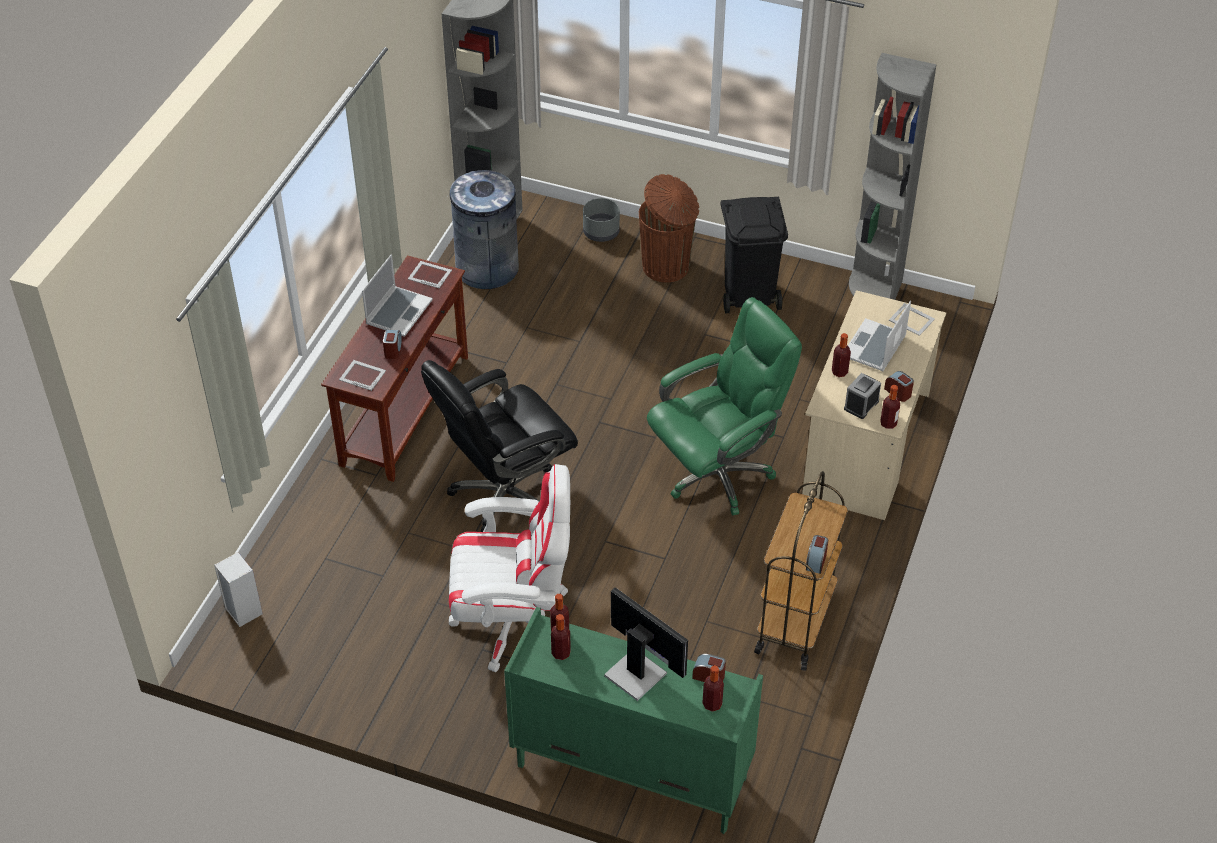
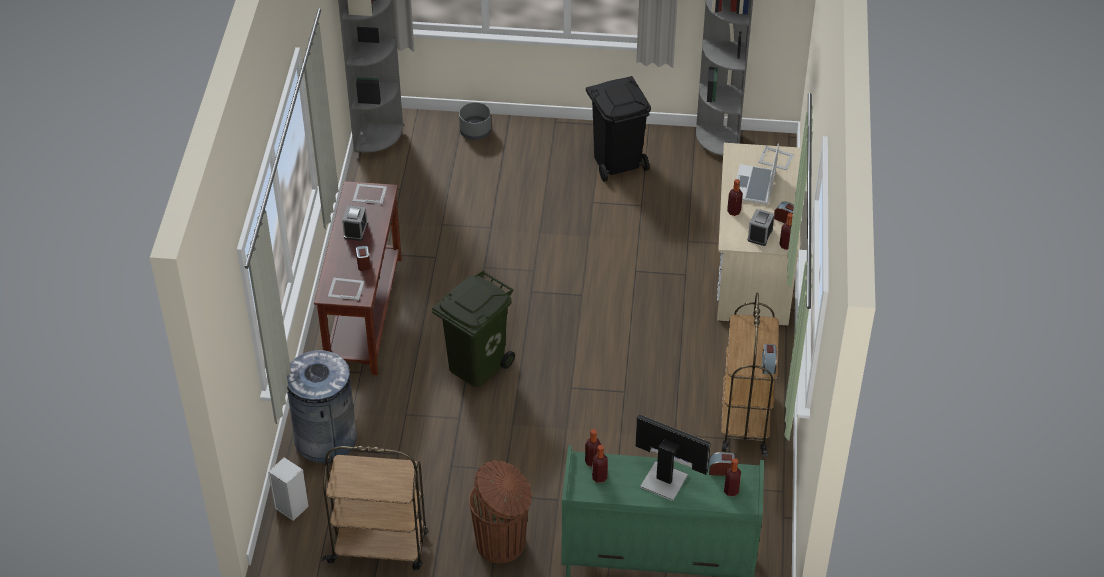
camera: 15 degrees left, 0 degrees up
laptop [362,254,433,337] -> alarm clock [342,205,368,241]
black office chair [421,360,578,532] -> green trash can [432,271,515,387]
grey trash can [447,170,519,289] -> grey trash can moved to [287,350,357,463]
white office chair [449,464,570,672] -> none
brown trash can [639,174,699,283] -> brown trash can moved to [469,460,532,563]
green office chair [647,297,802,515] -> none
none -> brown cart [322,446,428,570]

